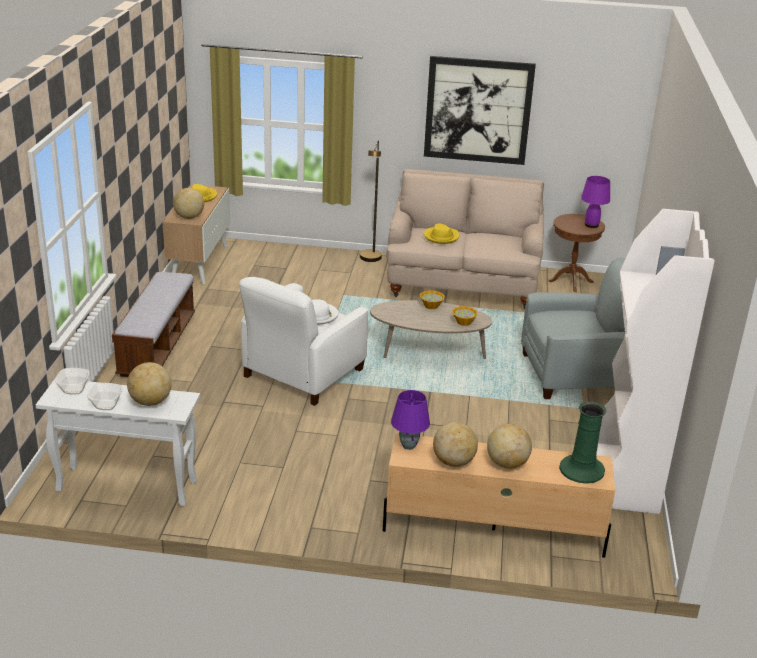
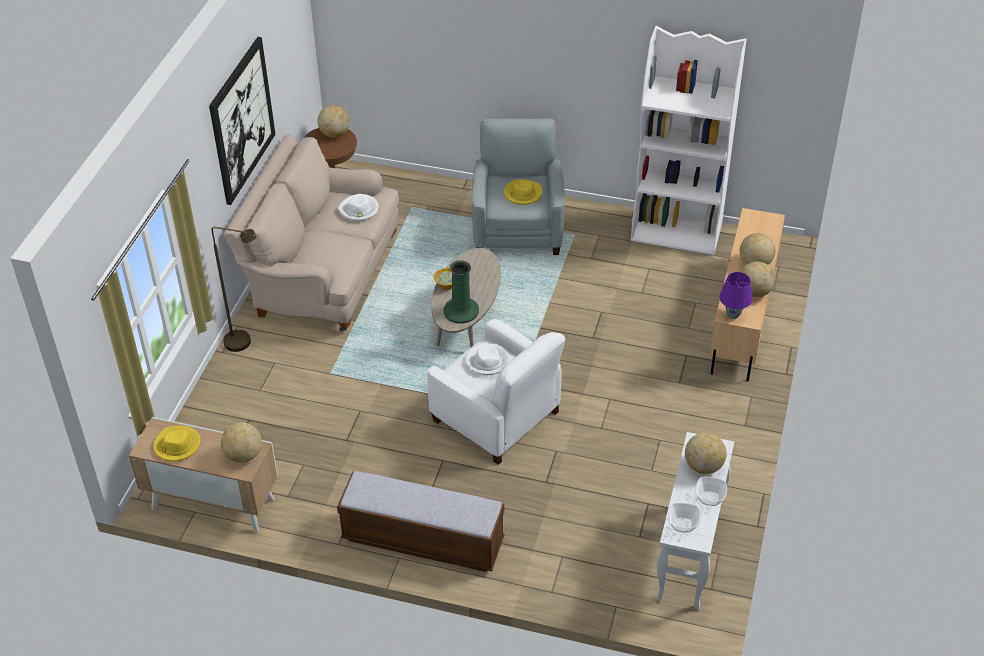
camera: 80 degrees left, 15 degrees up
yellow hat [424,224,460,244] -> yellow hat moved to [504,179,543,205]
bowl [452,306,478,326] -> none
green vase [559,402,606,484] -> green vase moved to [443,260,479,324]
purple table lamp [581,176,610,228] -> globe [317,105,350,138]
none -> white hat [338,194,379,221]

